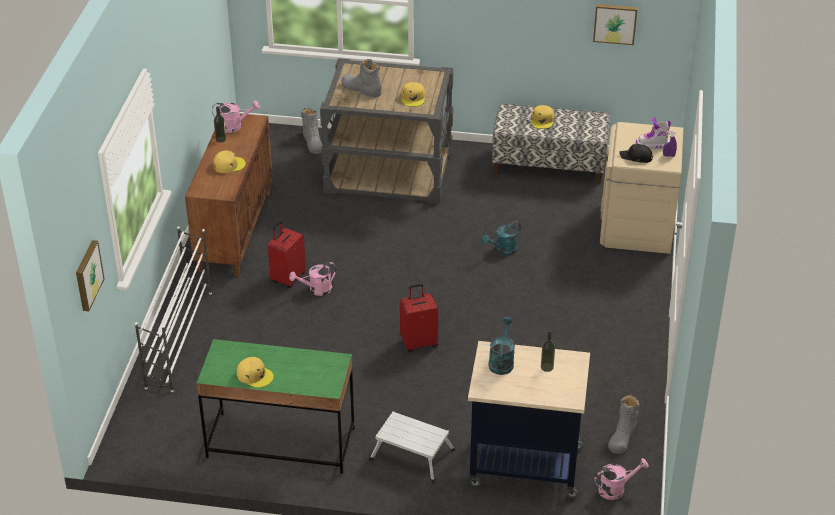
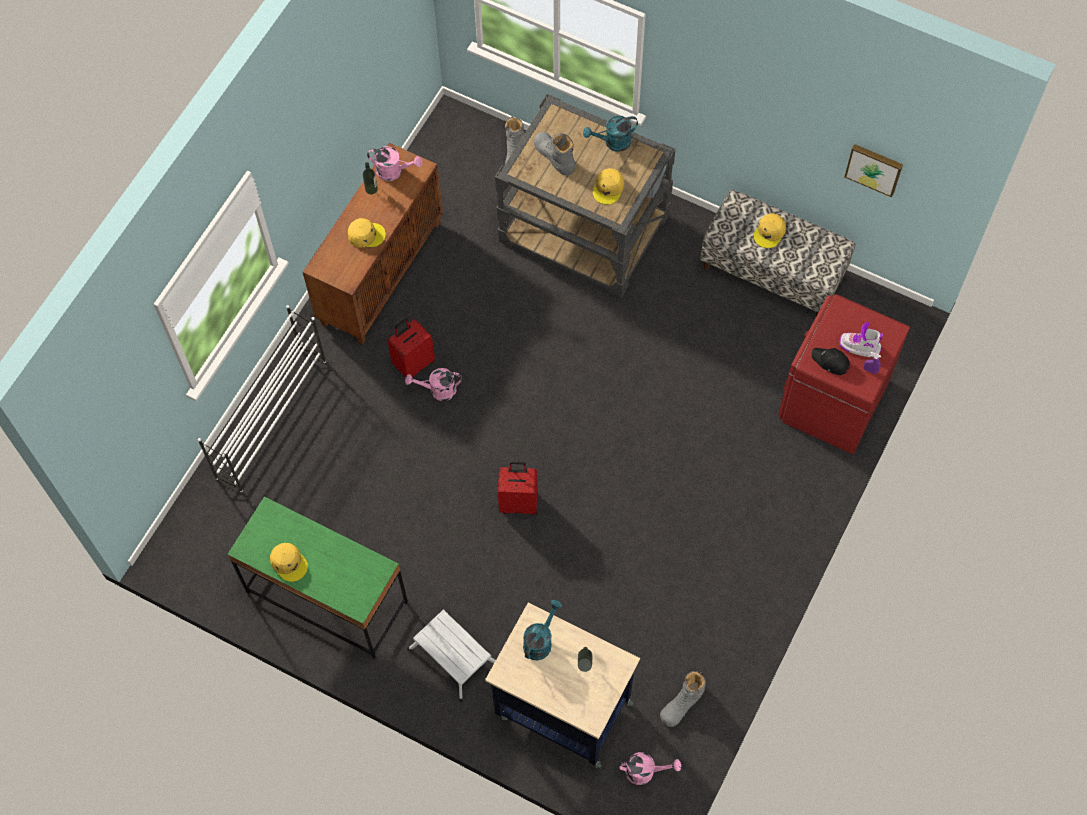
camera: 20 degrees right, 25 degrees up
picture [76,240,104,311] -> none
turquoise watering can [481,221,521,255] -> turquoise watering can moved to [583,116,638,152]
beige washing machine [600,122,683,254] -> red washing machine [778,294,910,455]

